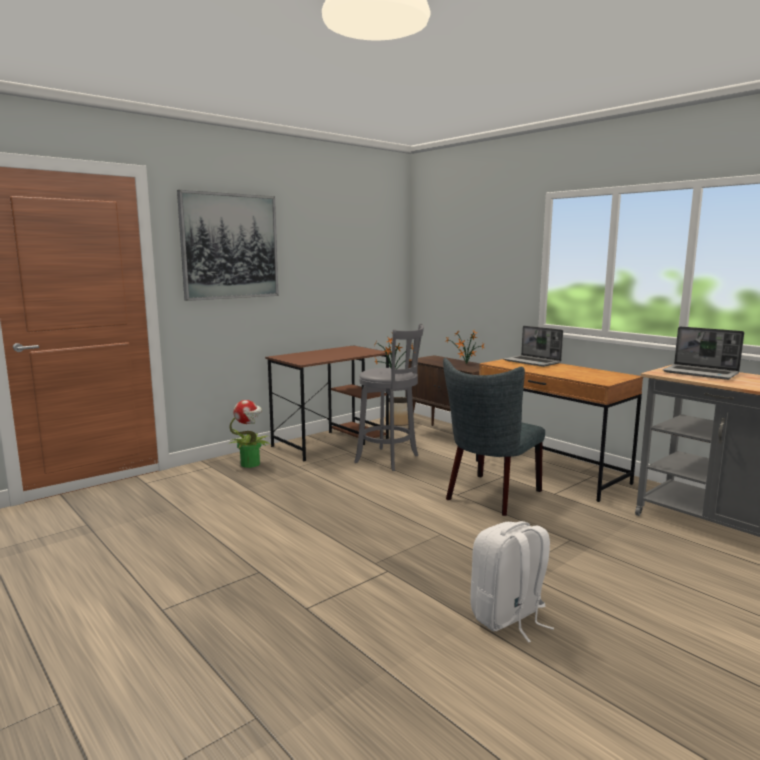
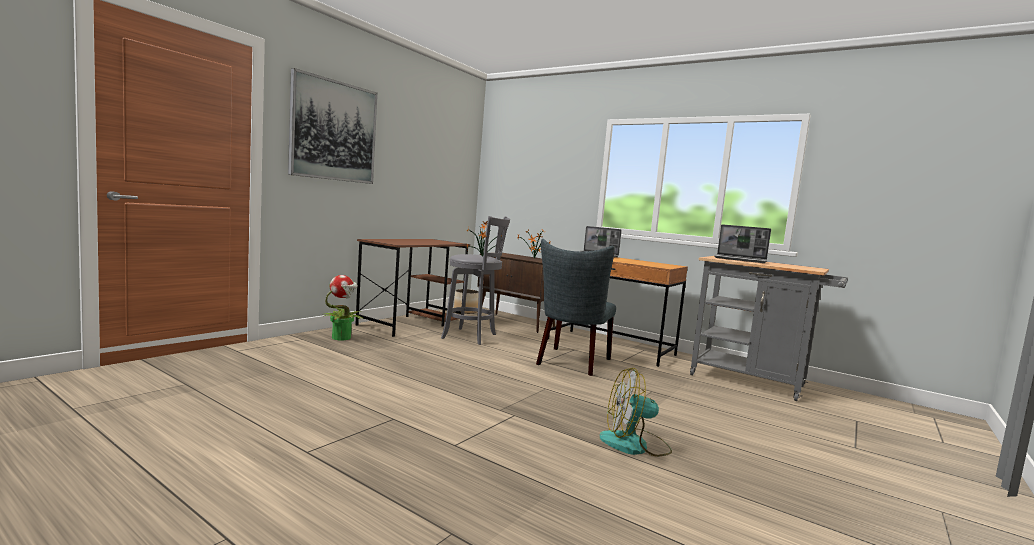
camera: 15 degrees left, 5 degrees down
white backpack [470,521,554,643] -> fan [600,368,672,457]

